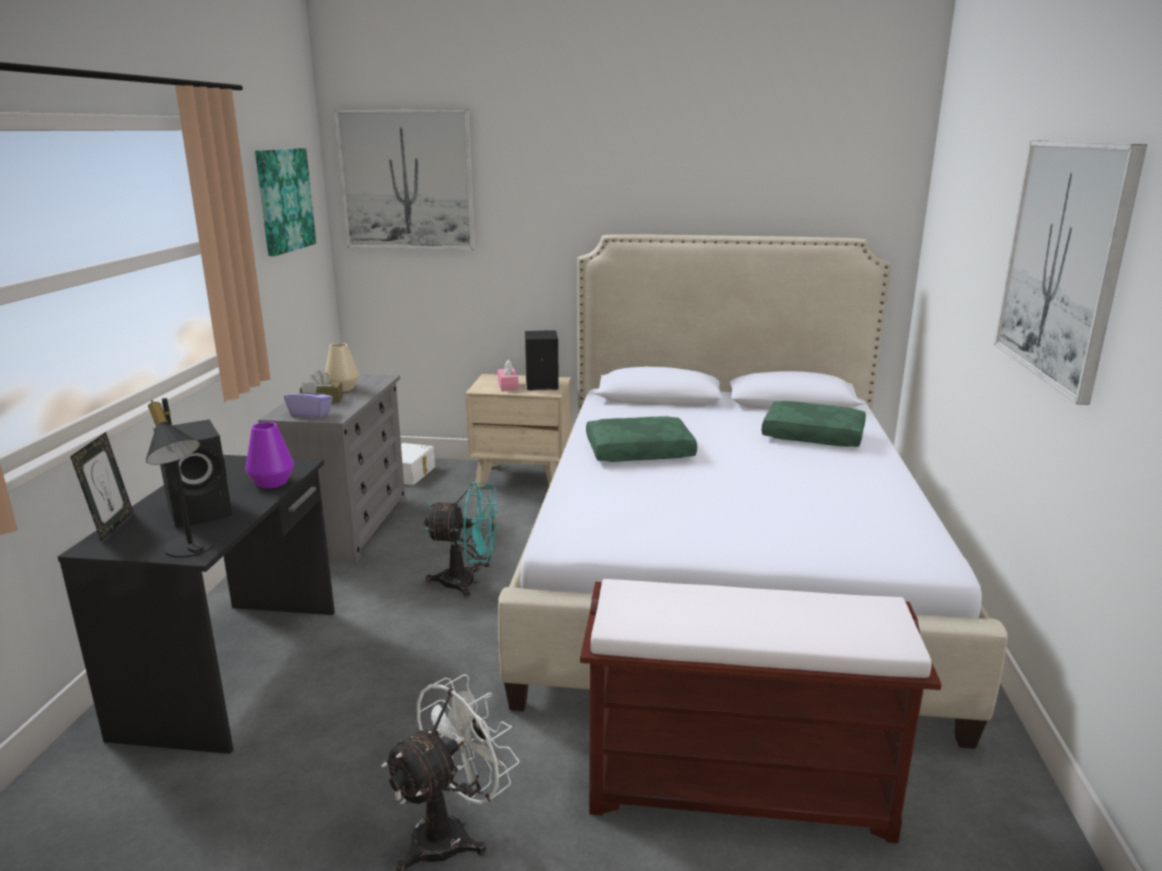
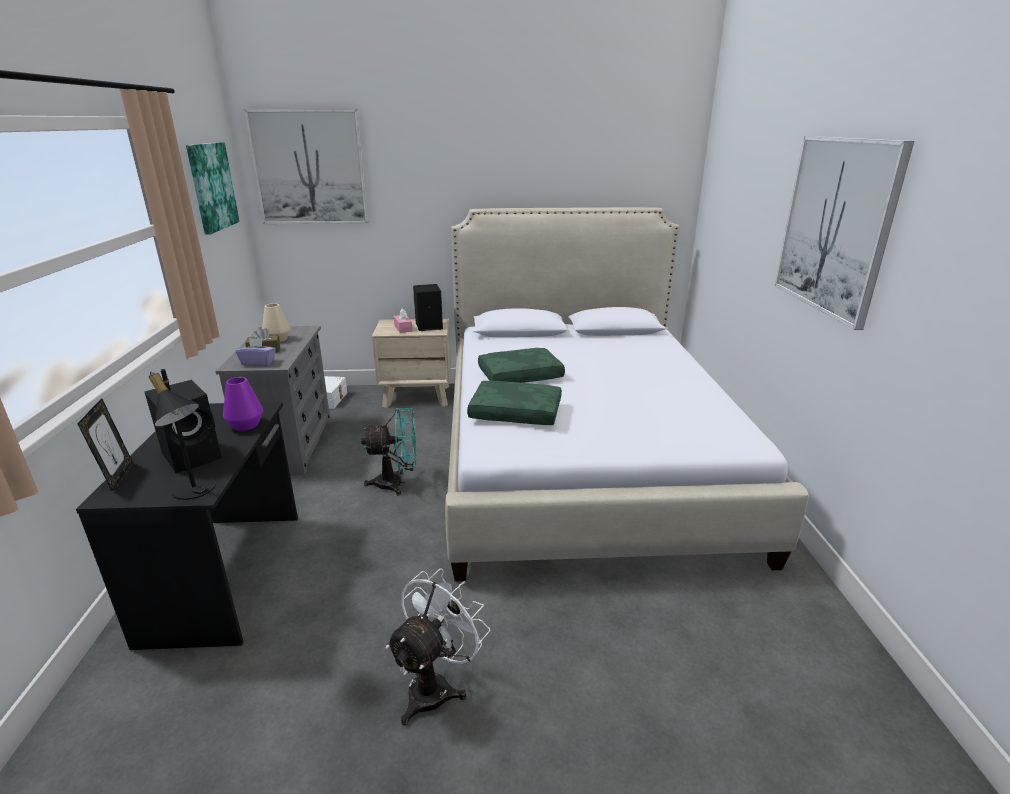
camera: 10 degrees left, 5 degrees up
brown bench [580,579,942,843] -> none
green pillow [761,401,866,447] -> green pillow moved to [467,381,562,425]

